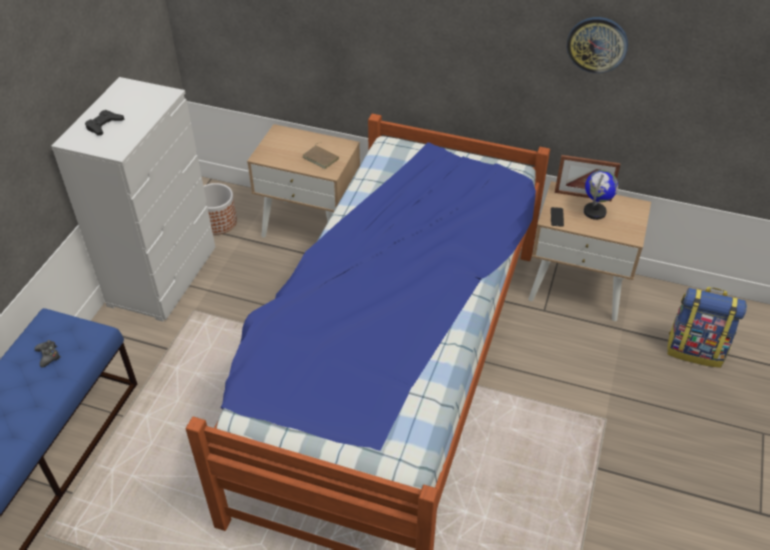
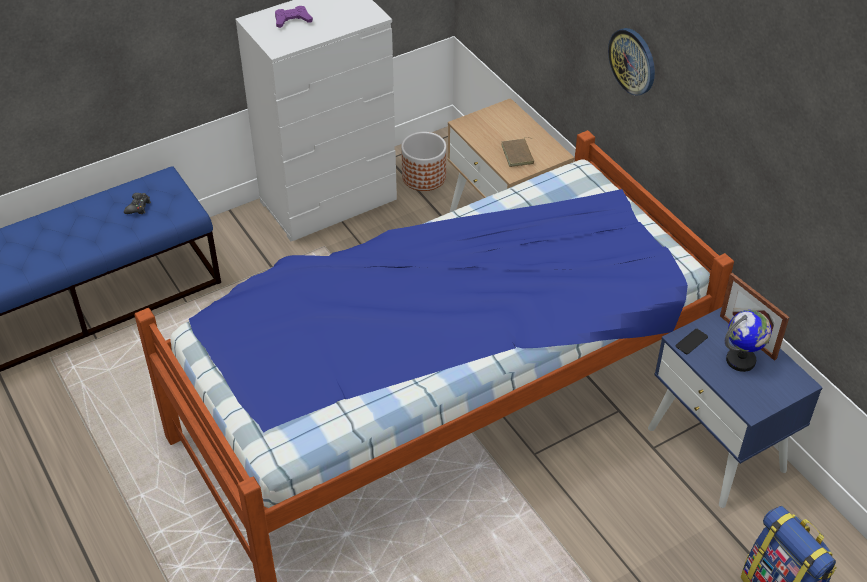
camera: 40 degrees right, 0 degrees up
black game controller [85,110,124,135] -> purple game controller [275,6,313,28]
beige nightstand [528,181,651,321] -> blue nightstand [648,307,823,508]
wall clock [567,17,628,73] -> wall clock moved to [608,28,655,96]

